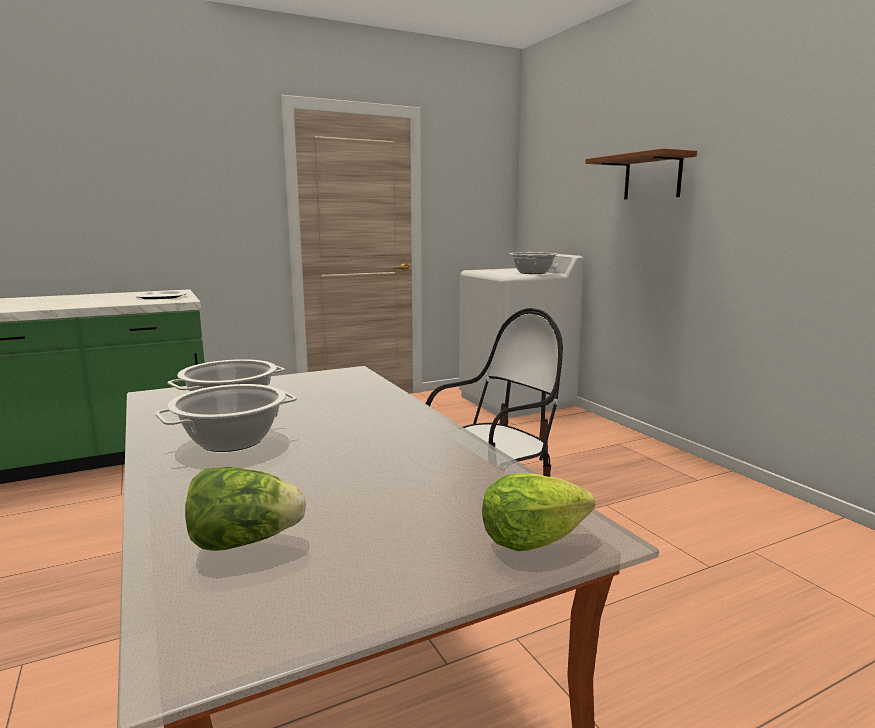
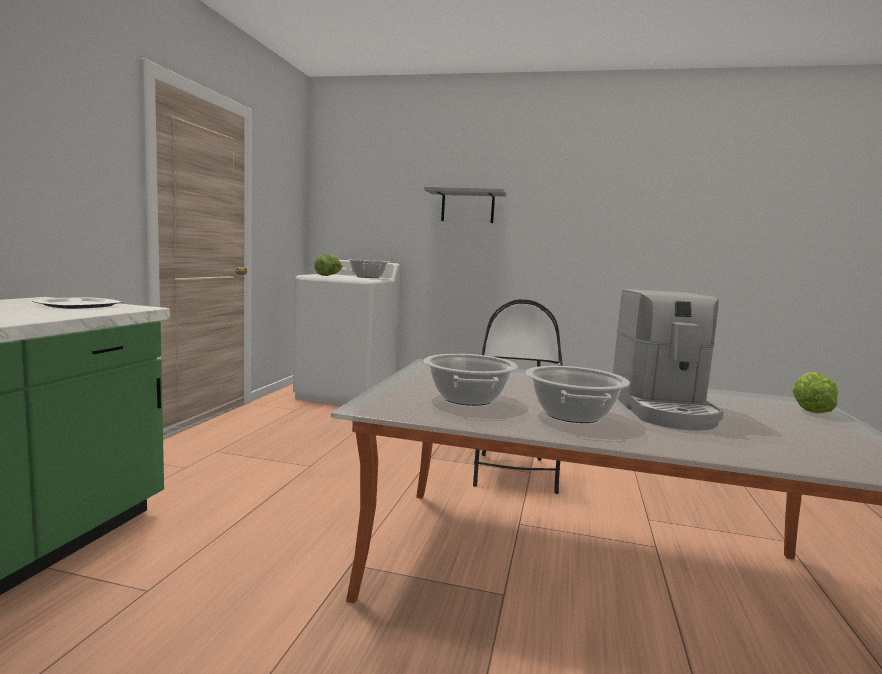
camera: 50 degrees left, 5 degrees down
lettuce [185,467,306,551] -> lettuce moved to [314,255,343,276]
brown shelf [585,148,697,199] -> grey shelf [424,187,506,223]
none -> coffee machine [613,289,724,431]

